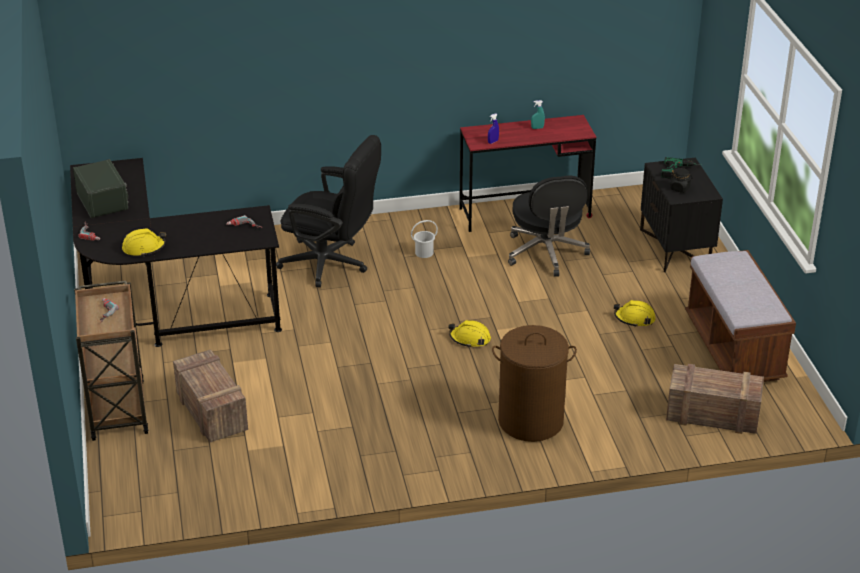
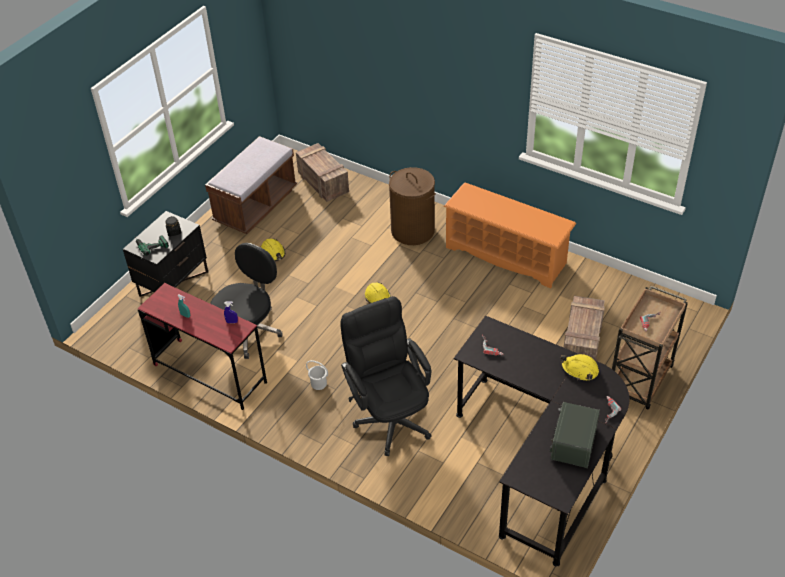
camera: 135 degrees left, 10 degrees up
none -> orange shoe rack [444,183,576,289]

